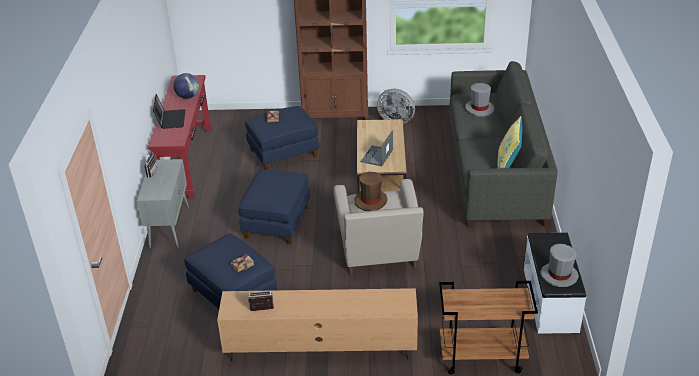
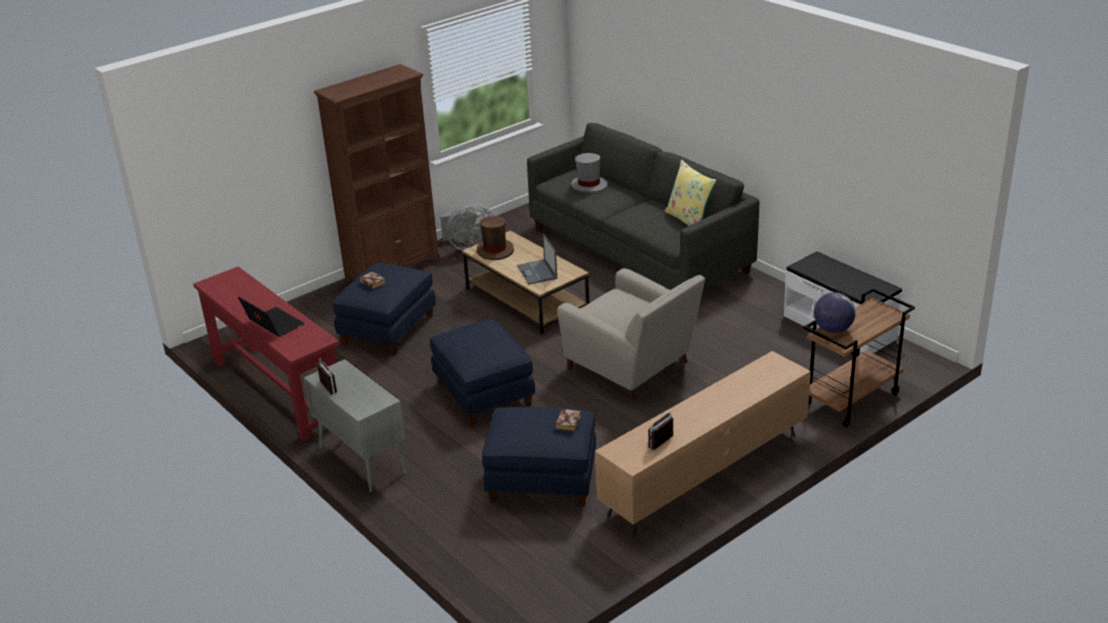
camera: 40 degrees left, 5 degrees down
globe [173,73,199,99] -> globe moved to [814,292,856,333]
brown hat [355,172,387,211] -> brown hat moved to [477,216,514,260]
grey hat [540,244,579,287] -> none

